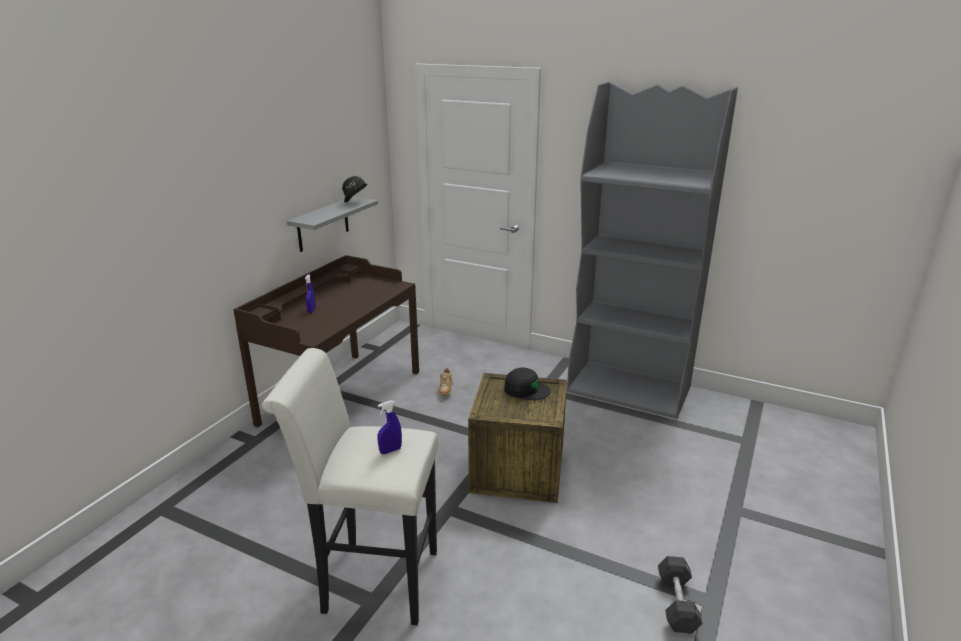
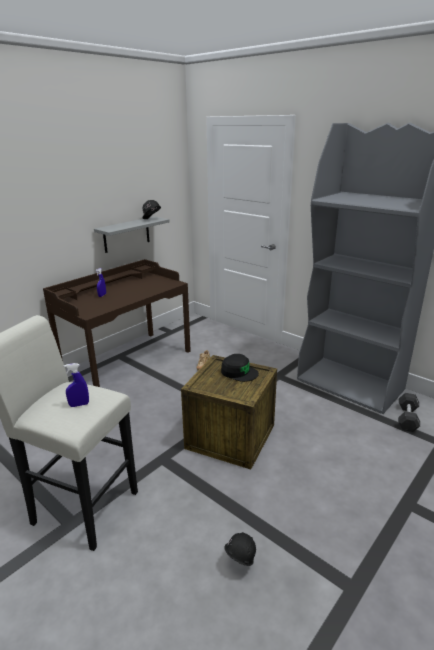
camera: 15 degrees right, 0 degrees up
black dumbbell [658,556,702,634] -> black dumbbell moved to [398,393,420,432]
none -> black hard hat [224,532,256,566]

